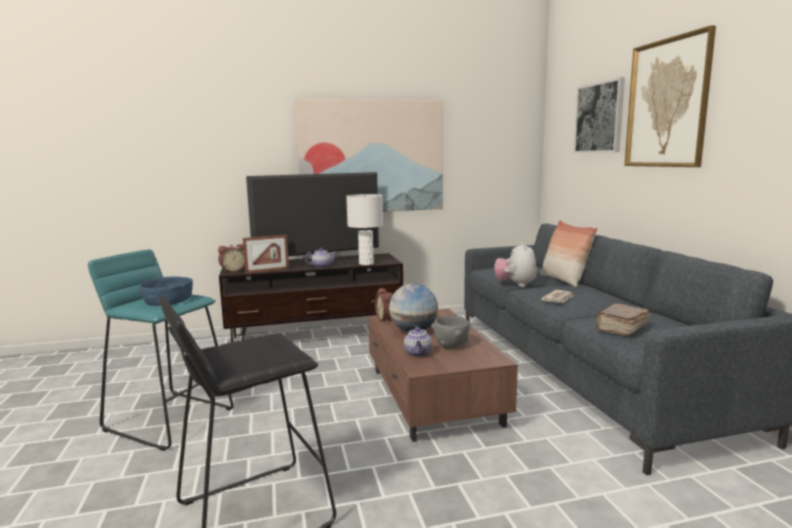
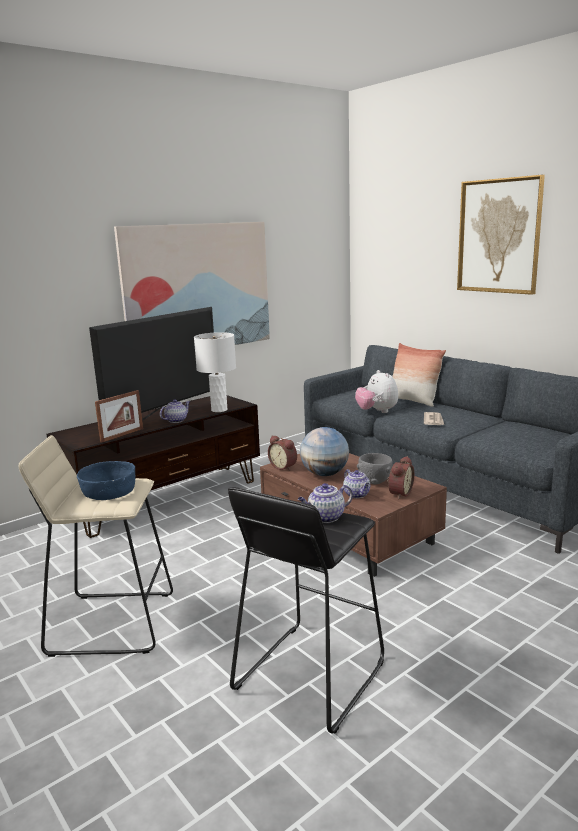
camera: 25 degrees left, 5 degrees up
turquoise stool [88,249,234,451] -> beige stool [18,435,173,657]
alarm clock [218,244,245,273] -> alarm clock moved to [387,456,414,499]
picture [574,77,625,153] -> none
brown book [596,303,650,337] -> none
none -> teapot [298,483,353,523]

